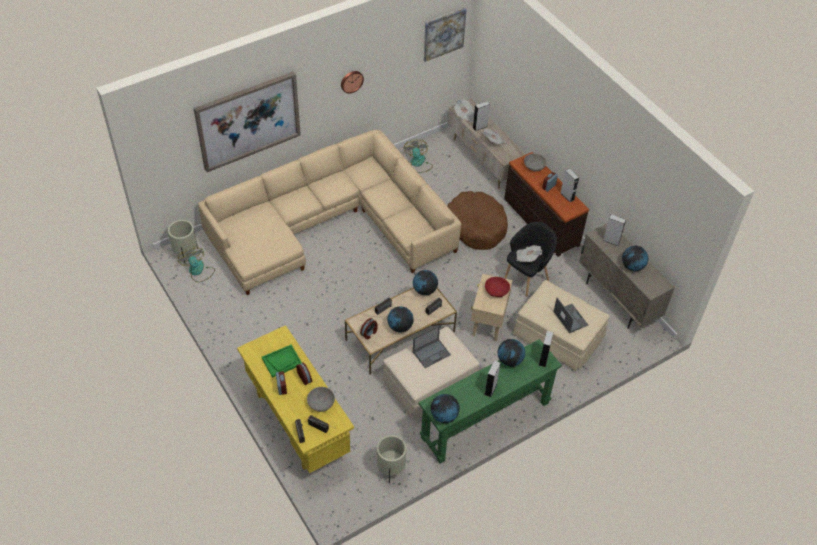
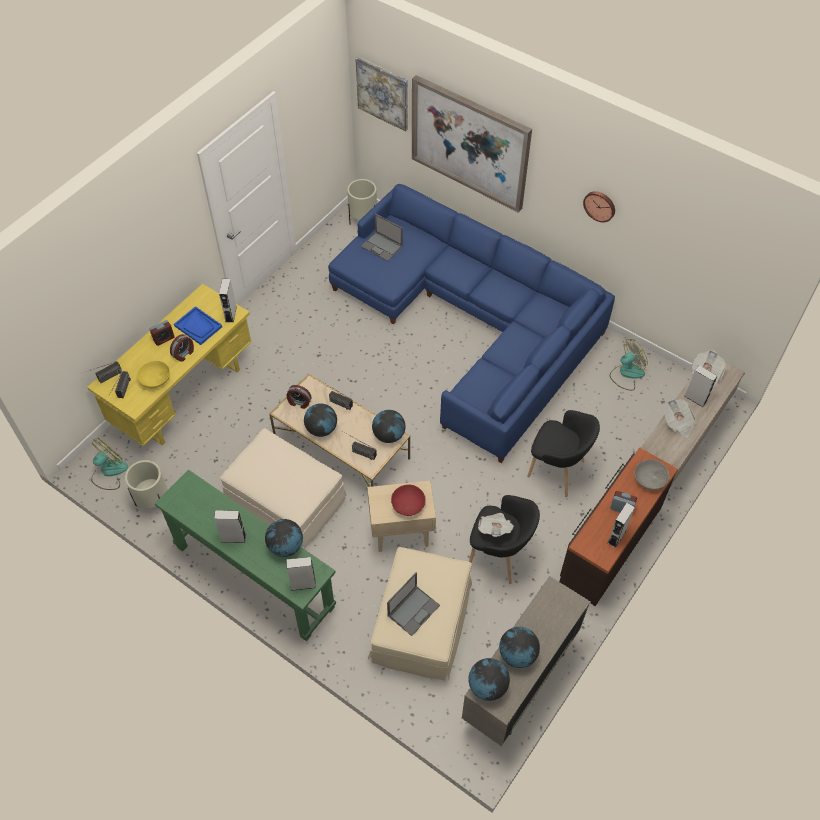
camera: 70 degrees right, 5 degrees up
fan [178,246,215,282] -> fan moved to [91,437,128,490]
beige sofa [198,130,461,295] -> blue sofa [328,184,615,463]
green tray [262,345,302,378] -> blue tray [174,306,222,345]
grey bowl [307,387,335,412] -> yellow bowl [137,361,170,388]
laptop [413,325,451,368] -> laptop moved to [361,213,403,261]
picture [424,8,467,62] -> picture moved to [355,57,408,132]
globe [431,394,460,423] -> globe moved to [469,658,510,701]
brown dog bed [447,191,508,250] -> black armchair [527,410,600,497]
grey speaker [603,214,626,246] -> grey speaker moved to [219,279,237,323]

